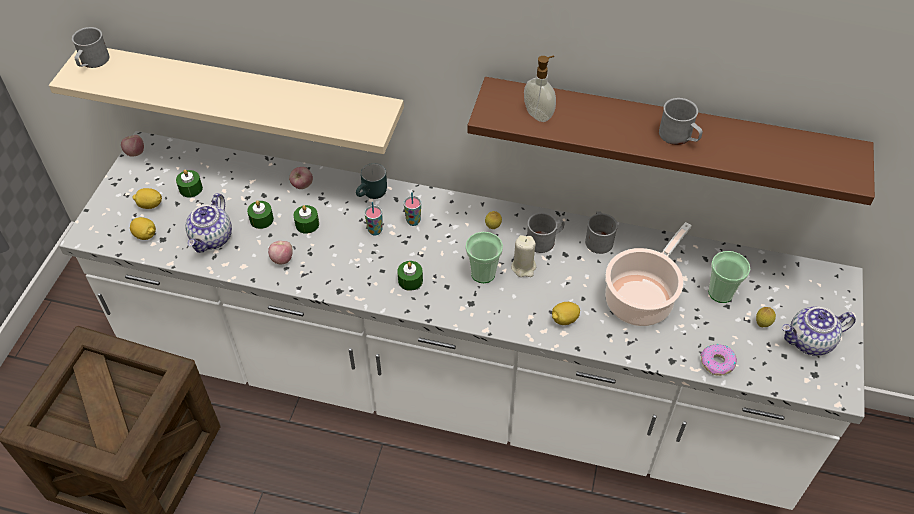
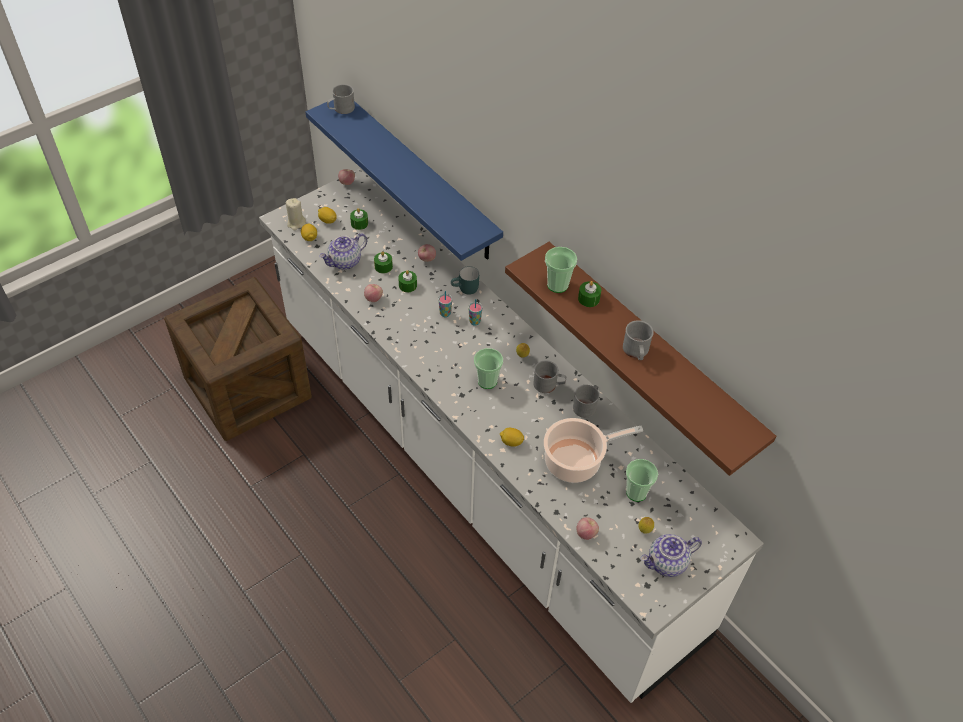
camera: 35 degrees right, 0 degrees up
beige shelf [49,48,404,154] -> blue shelf [306,100,503,261]
green candle [397,261,423,291] -> green candle moved to [578,281,601,307]
beige candle [511,235,536,277] -> beige candle moved to [286,198,306,231]
soap dispenser [524,56,556,122] -> cup [545,247,577,293]
donut [701,344,737,376] -> apple [576,517,599,540]
teapot [781,306,856,356] -> teapot turned 45 degrees counterclockwise [640,534,702,577]

